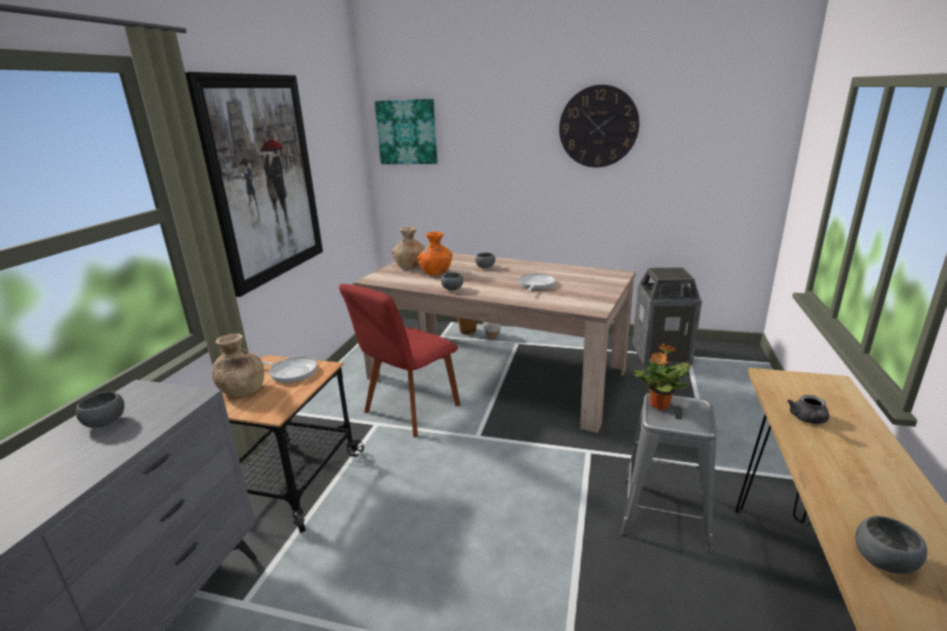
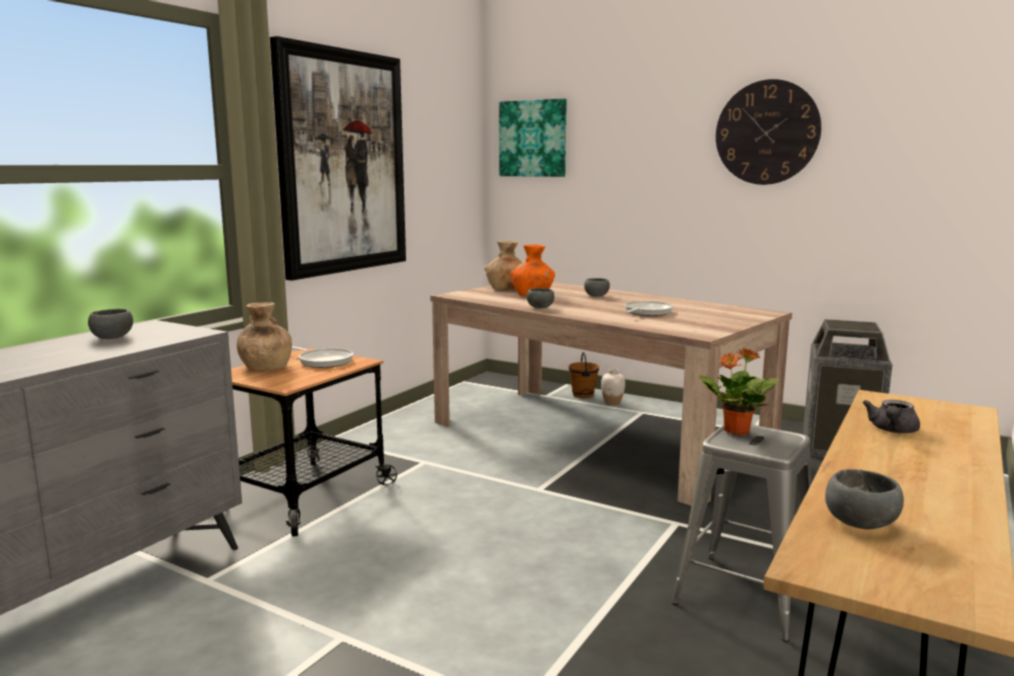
camera: 15 degrees right, 10 degrees down
red chair [339,284,461,437] -> none

